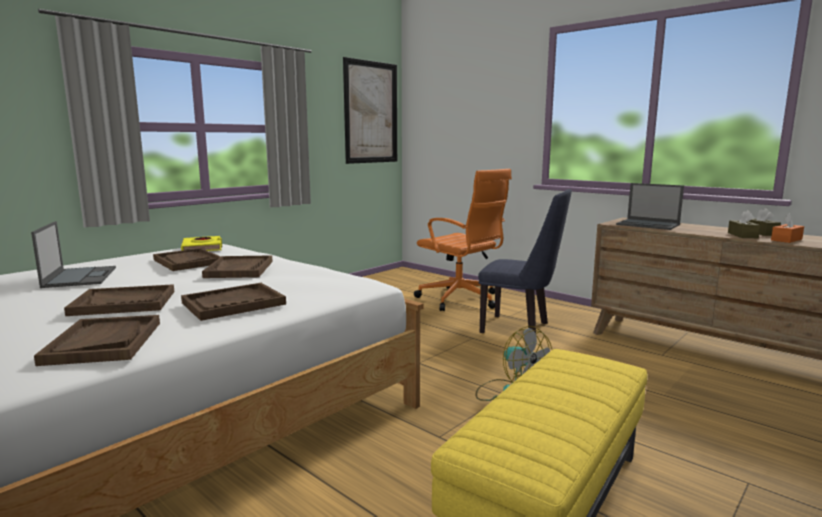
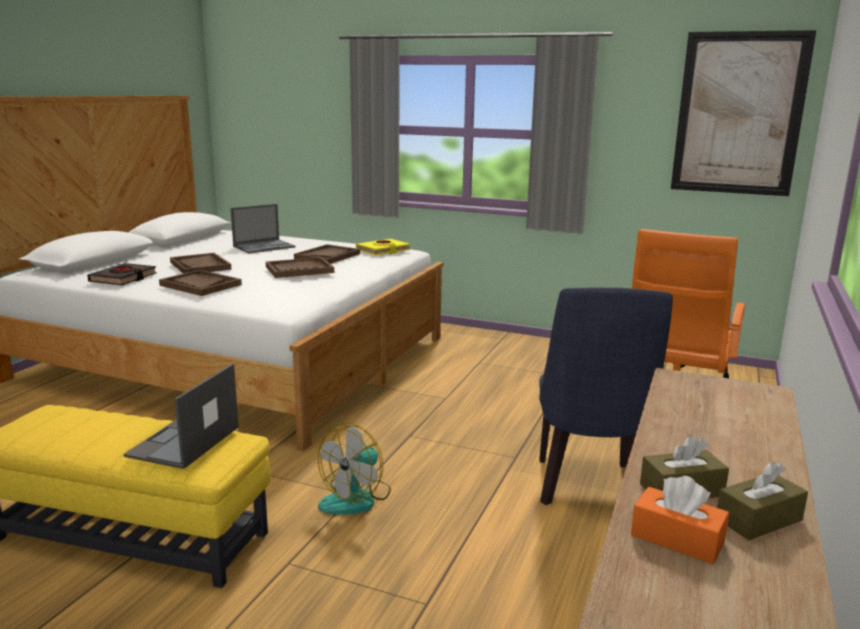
camera: 70 degrees right, 5 degrees up
brown tray [34,315,160,366] -> black book [87,263,157,285]
laptop [616,183,684,230] -> laptop moved to [124,364,239,469]

